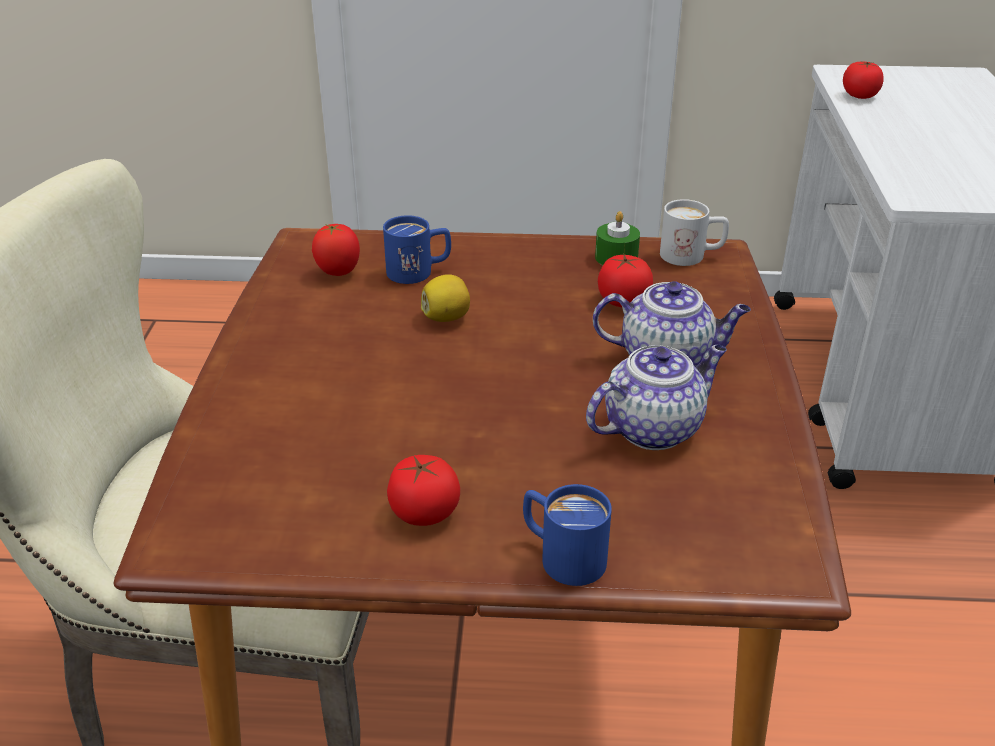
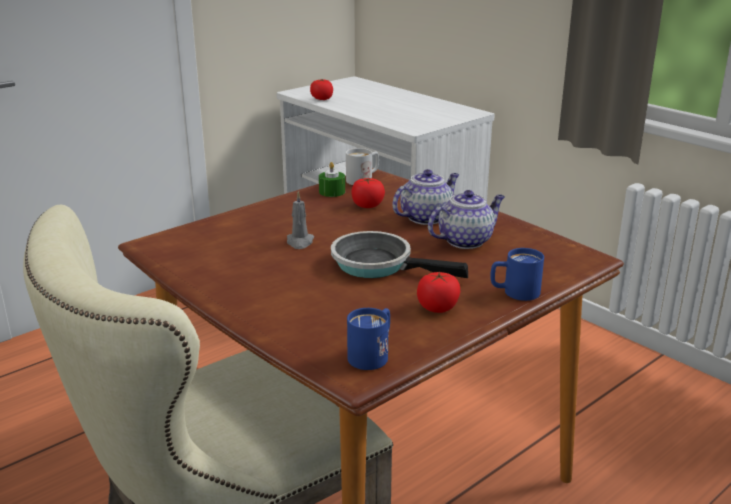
camera: 45 degrees left, 10 degrees down
tomato [312,224,360,276] -> none
blue mug [383,215,451,284] -> blue mug moved to [347,308,390,370]
lemon [421,274,470,322] -> grey candle [287,191,314,249]
teapot [586,345,727,450] -> teapot turned 45 degrees clockwise [428,190,505,249]
none -> frying pan [331,231,468,278]

